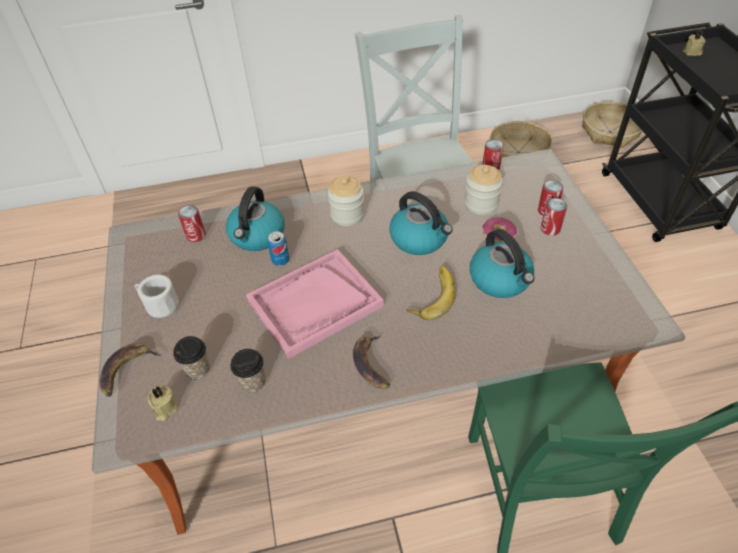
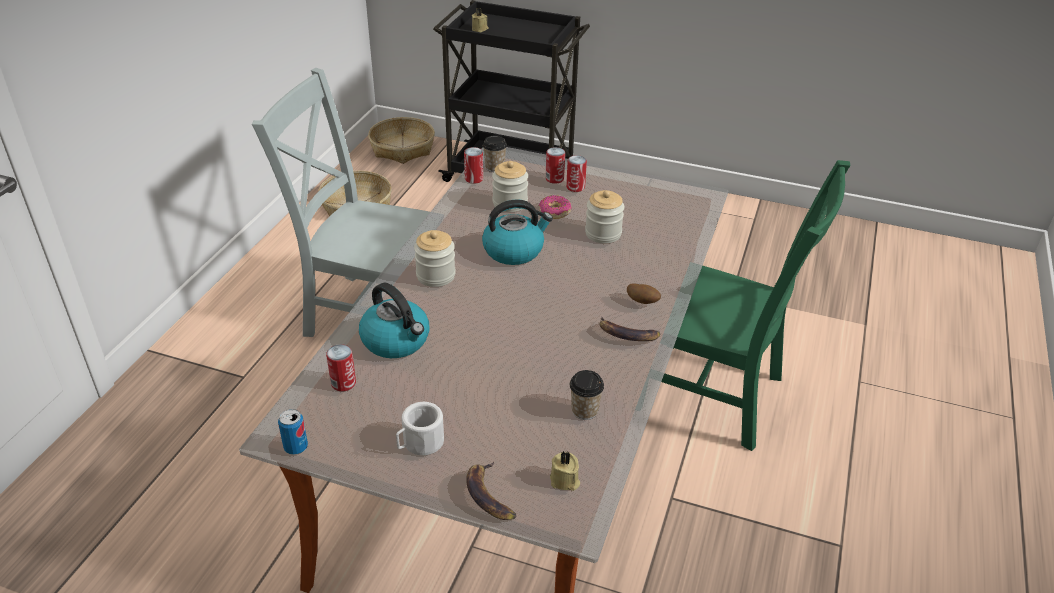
camera: 60 degrees left, 10 degrees down
cup [173,336,210,379] -> cup moved to [483,135,507,172]
pink tray [246,249,384,359] -> none
can [267,231,289,266] -> can moved to [278,409,308,455]
banana [407,266,456,320] -> none
kettle [470,229,534,298] -> jar [585,190,624,243]
none -> potato [627,283,661,304]

